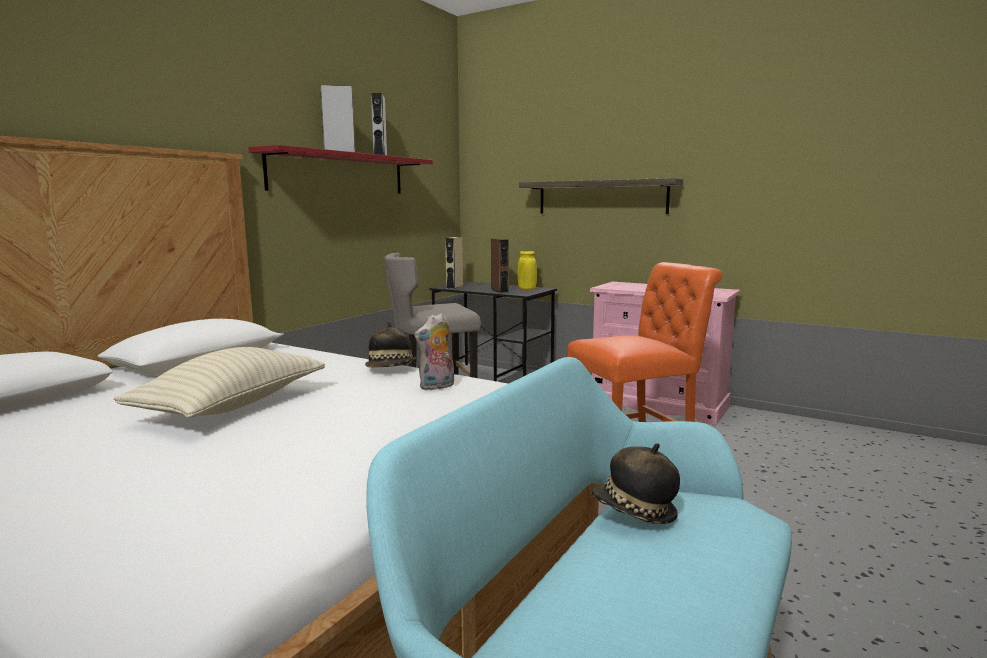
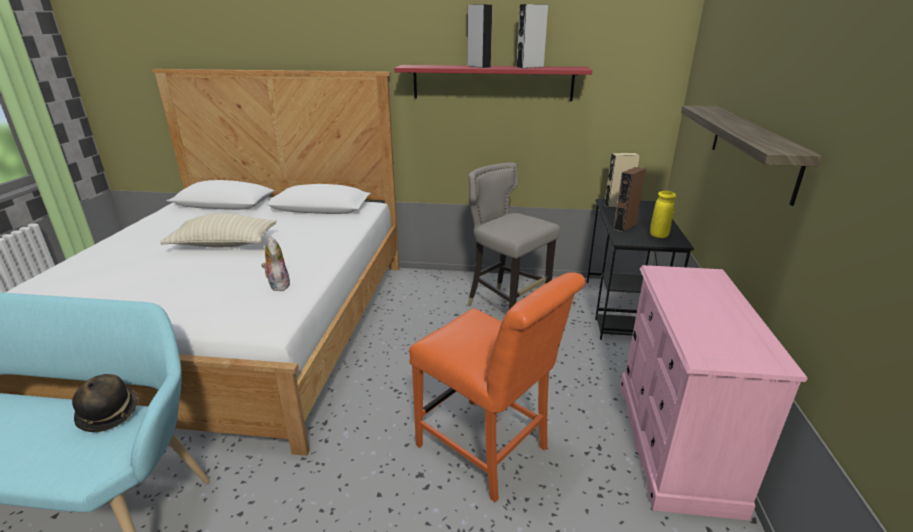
camera: 65 degrees right, 15 degrees up
hat [365,322,416,367] -> none
plush toy [414,313,454,390] -> plush toy turned 45 degrees clockwise [261,236,291,291]

